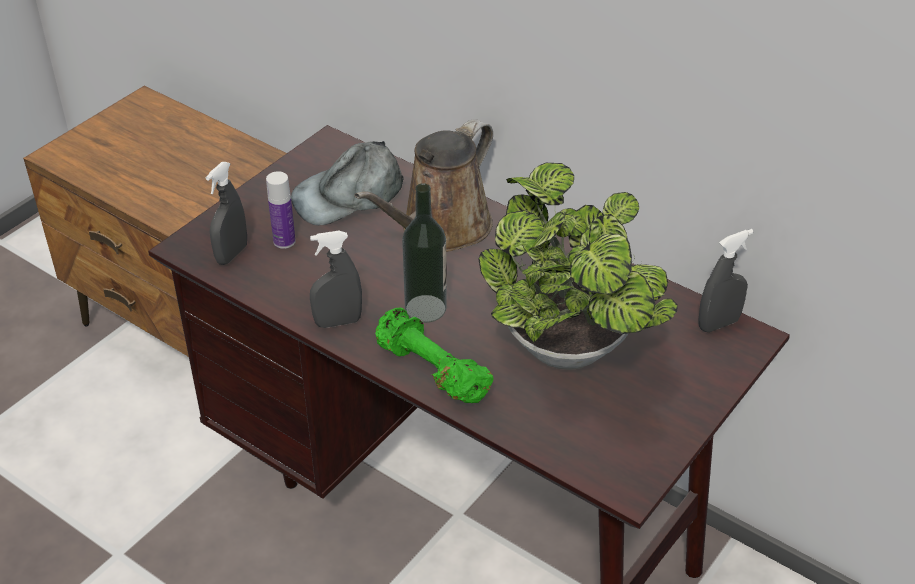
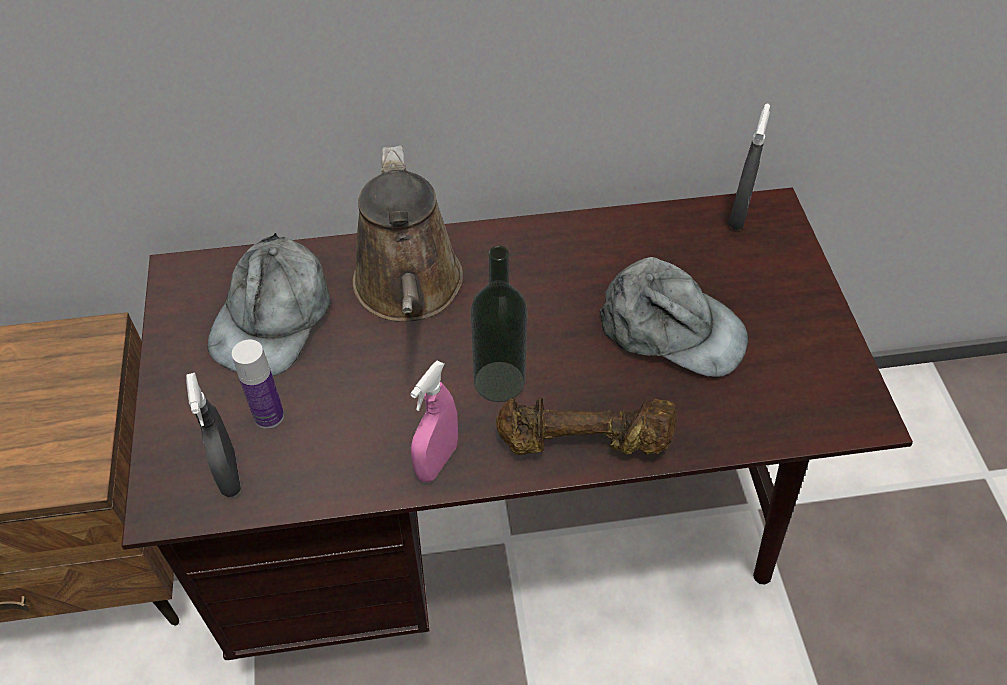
camera: 45 degrees left, 10 degrees up
grey spray bottle [310,231,362,328] -> pink spray bottle [410,360,458,483]
green dumbbell [375,307,494,403] -> brown dumbbell [496,398,677,455]
potted plant [478,163,678,370] -> grey cap [600,257,748,377]

